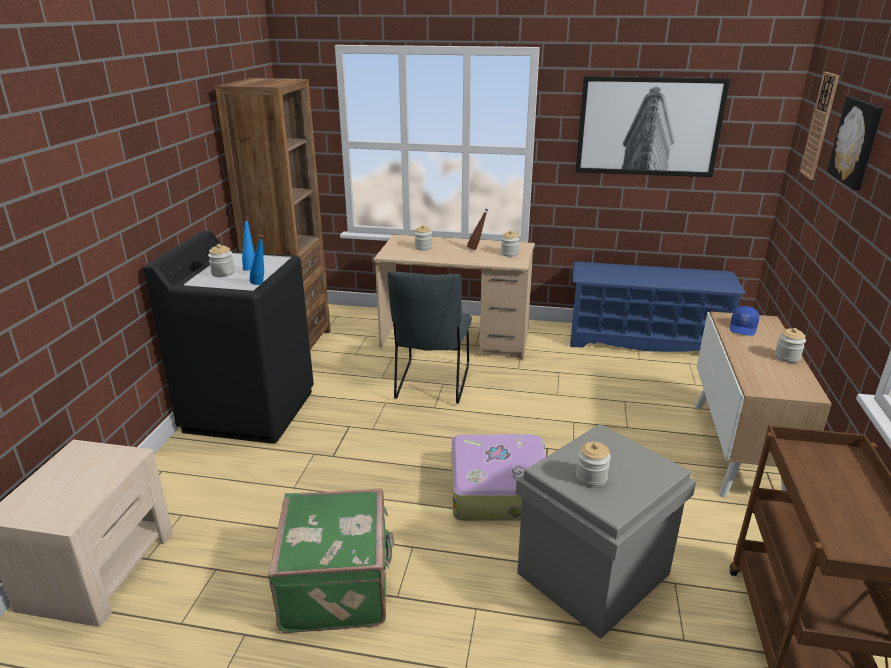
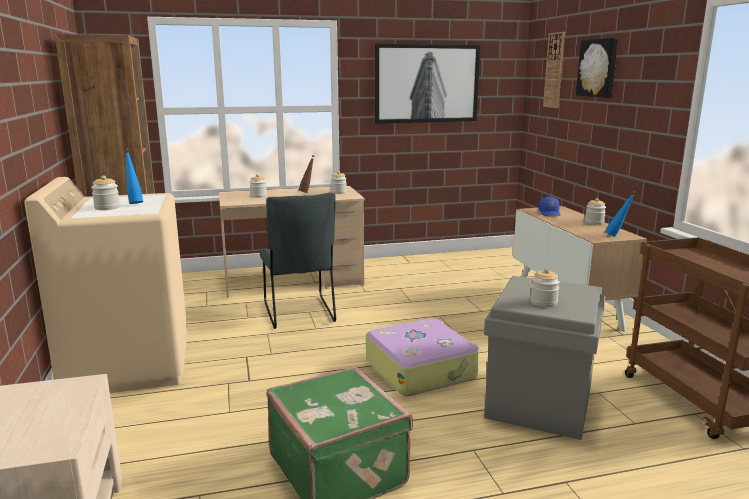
camera: 25 degrees left, 10 degrees down
black washing machine [143,231,314,444] -> beige washing machine [24,177,188,393]
blue bottle [249,235,264,285] -> blue bottle moved to [605,191,636,237]
blue shoe rack [570,262,746,352] -> none

